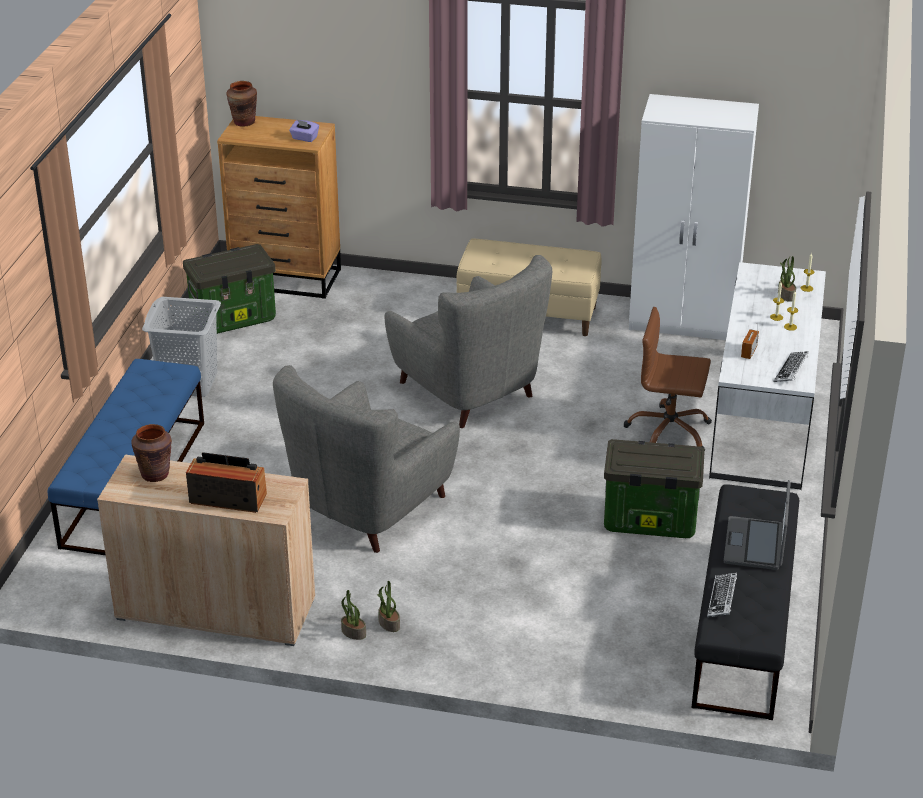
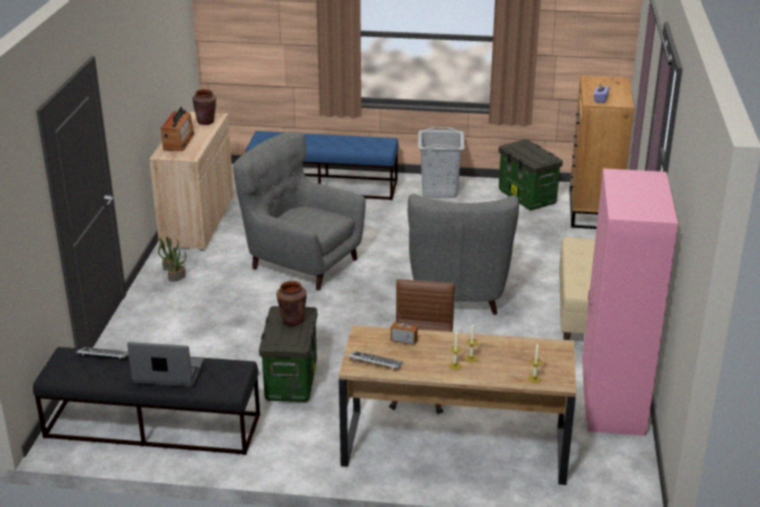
camera: 85 degrees right, 5 degrees down
brown vase [226,81,257,127] -> brown vase moved to [276,281,307,326]
grey armchair [385,255,552,428] -> grey armchair turned 45 degrees counterclockwise [408,194,519,315]
white wardrobe [629,94,759,340] -> pink wardrobe [582,168,678,436]
white desk [709,262,826,490] -> brown desk [339,325,576,485]
potted plant [778,256,796,302] -> none

